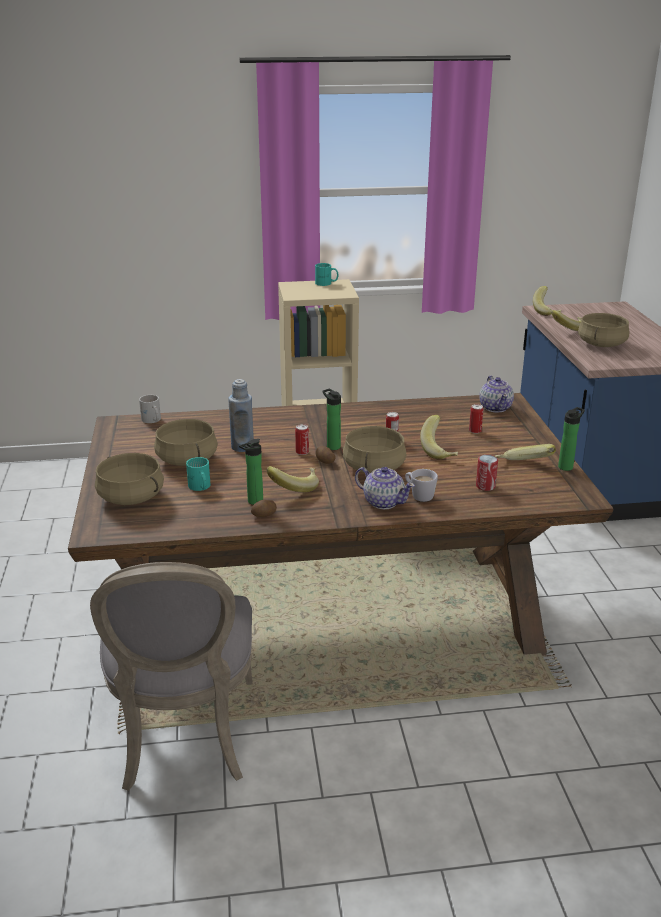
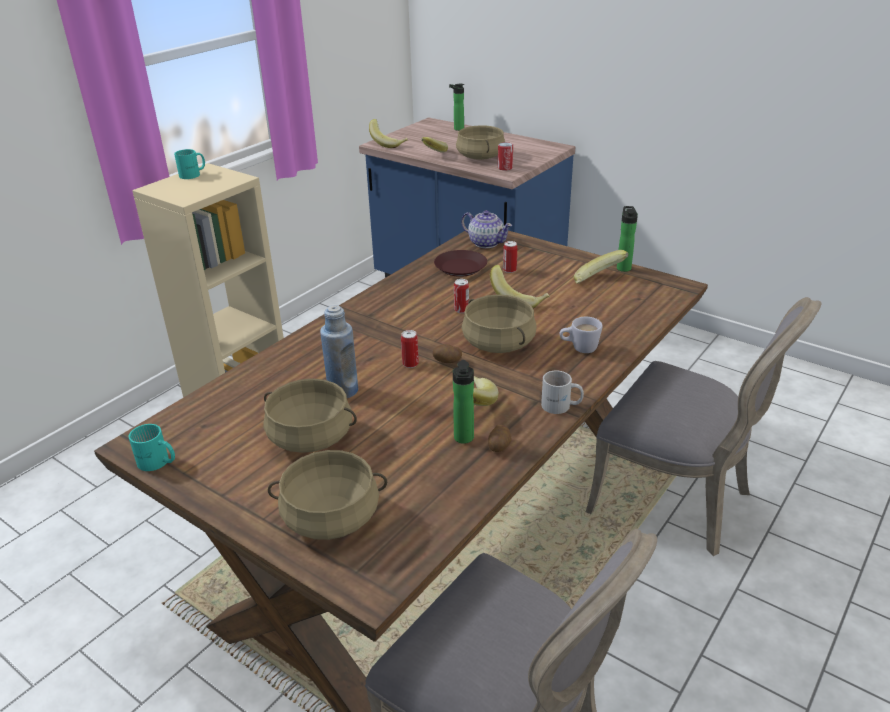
camera: 45 degrees left, 5 degrees up
white mug [139,395,161,423] -> white mug moved to [541,371,584,414]
turquoise mug [186,457,211,491] -> turquoise mug moved to [129,424,175,471]
bottle [323,389,341,450] -> bottle moved to [449,84,464,131]
teapot [355,467,415,509] -> none
can [476,455,498,491] -> can moved to [498,142,513,170]
none -> brown plate [434,250,487,277]
none -> grey chair [586,297,821,556]

